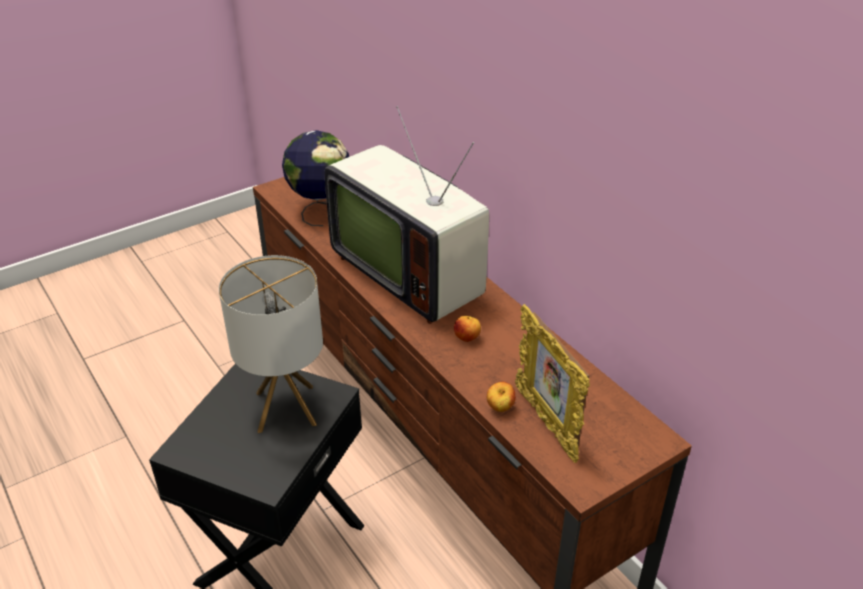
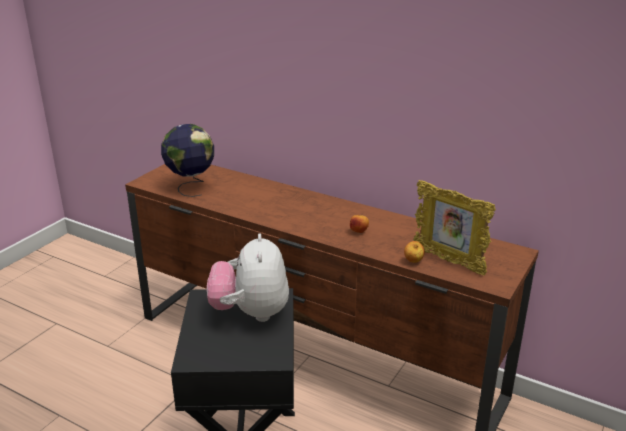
camera: 25 degrees left, 10 degrees down
table lamp [219,255,323,433] -> plush toy [207,234,289,322]
television [324,106,489,324] -> none

